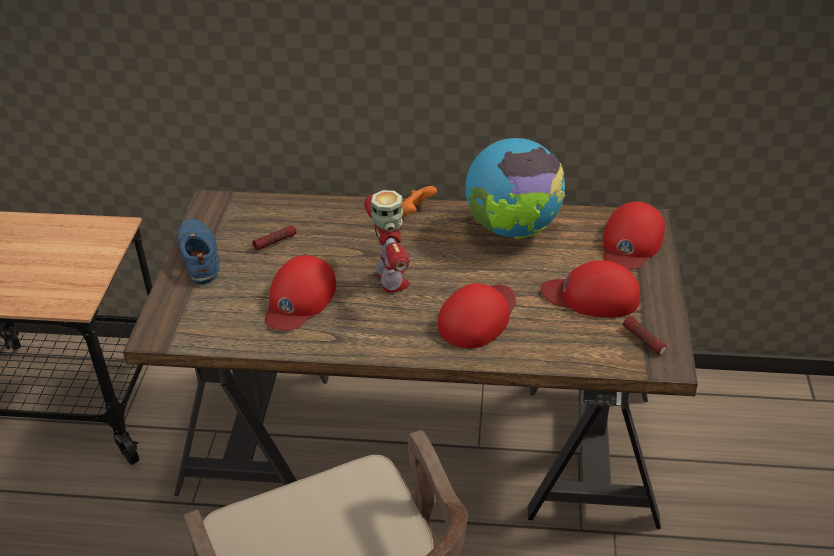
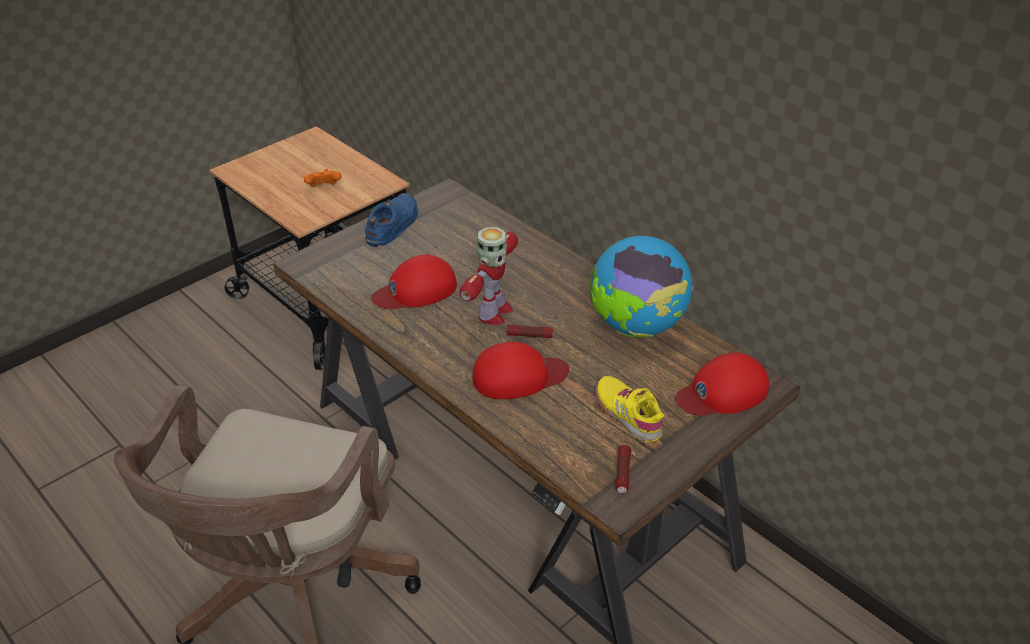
camera: 40 degrees right, 0 degrees up
flashlight [252,225,296,251] -> flashlight moved to [506,324,553,338]
orange game controller [402,186,437,217] -> orange game controller moved to [304,169,342,187]
red cap [540,260,640,317] -> yellow shoe [595,376,664,442]

